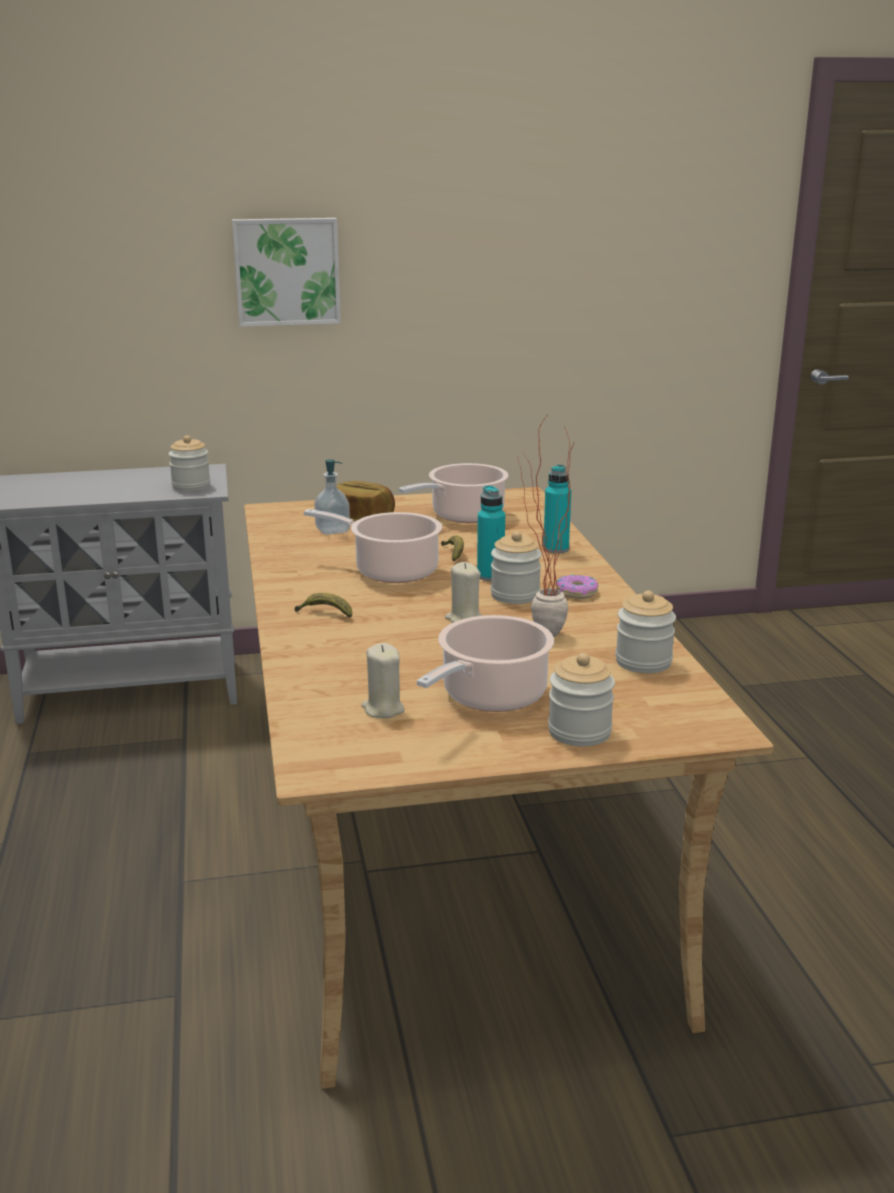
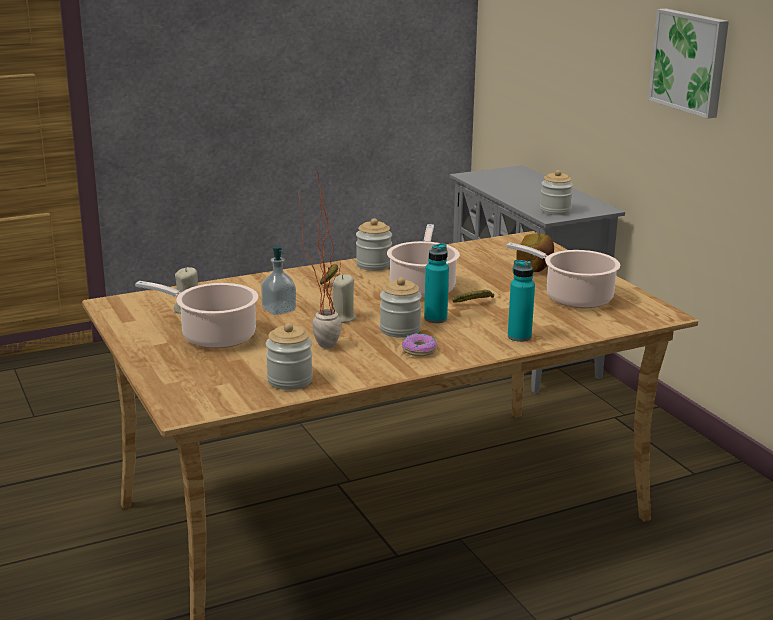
camera: 75 degrees right, 0 degrees up
soap dispenser [314,459,350,535] -> soap dispenser moved to [261,246,296,315]
jar [548,653,615,746] -> jar moved to [356,218,392,271]

